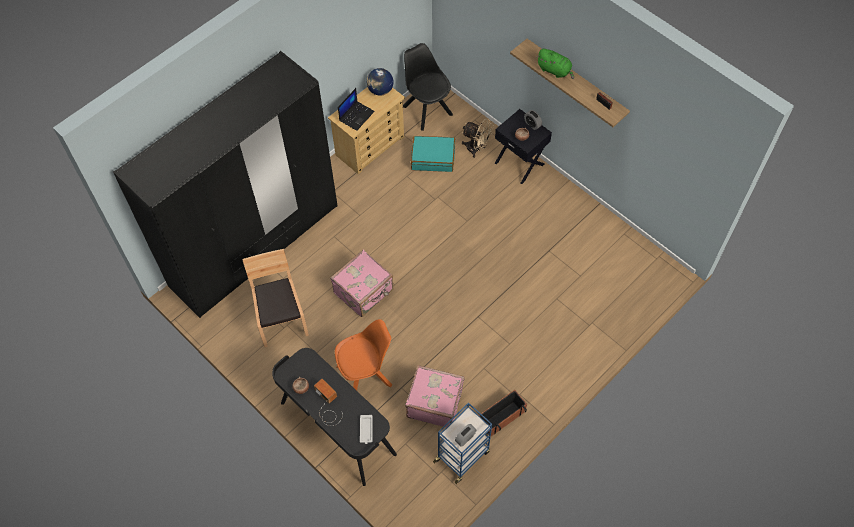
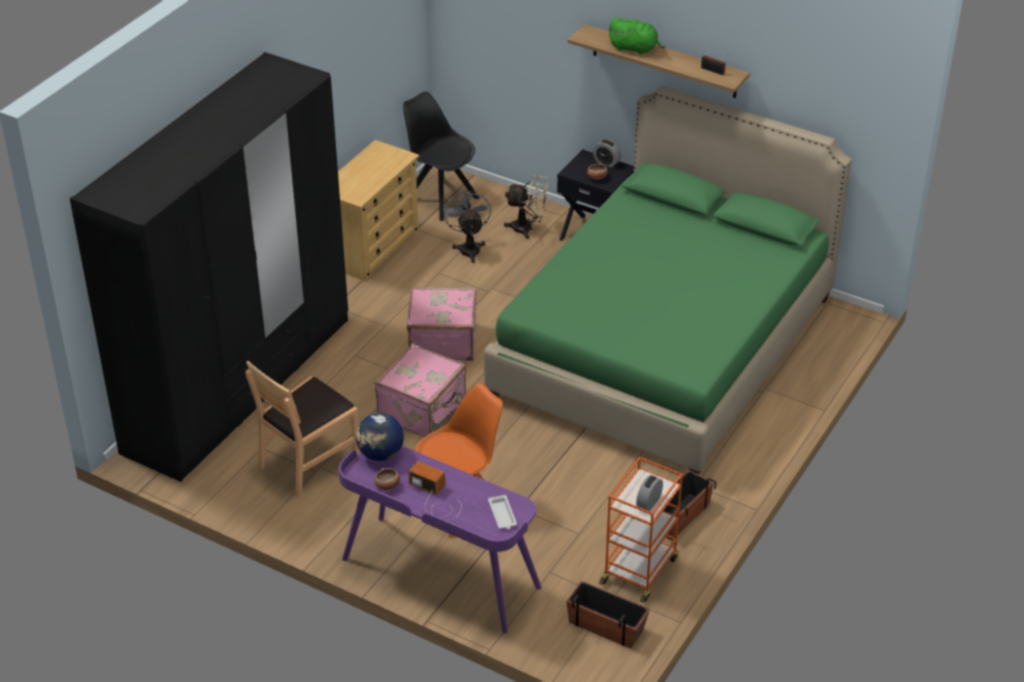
camera: 15 degrees left, 20 degrees down
brown chair [242,249,309,347] -> brown chair turned 105 degrees counterclockwise [245,361,361,498]
black desk [272,348,397,486] -> purple desk [338,446,542,633]
laptop [338,88,375,131] -> none
globe [367,68,393,96] -> globe moved to [356,413,404,461]
pink suitcase [405,365,464,427] -> pink suitcase moved to [407,287,477,361]
turquoise suitcase [411,136,455,172] -> grey fan [443,189,491,263]
blue cart [433,402,492,484] -> orange cart [599,457,683,603]
none -> green bed [484,86,852,475]
none -> planter [566,581,650,649]

